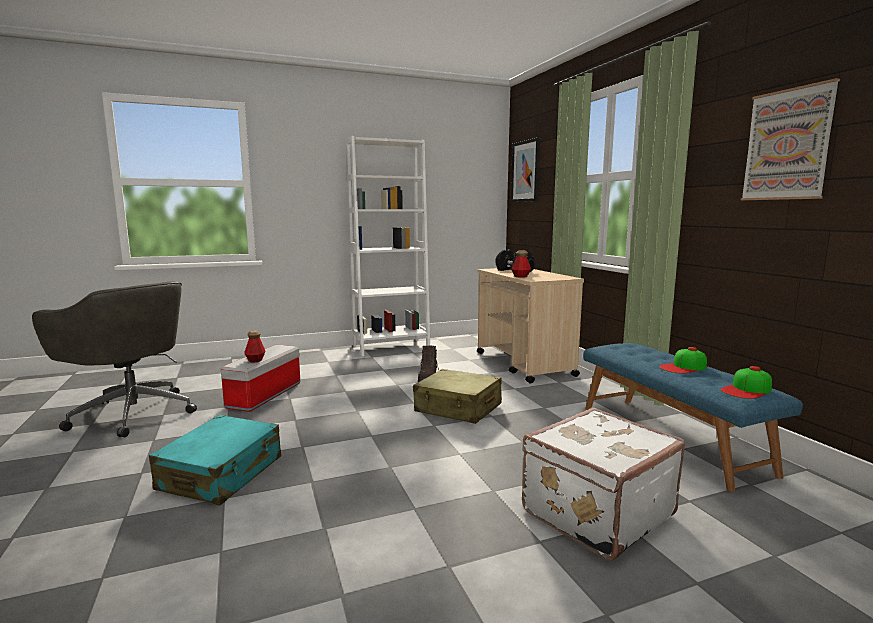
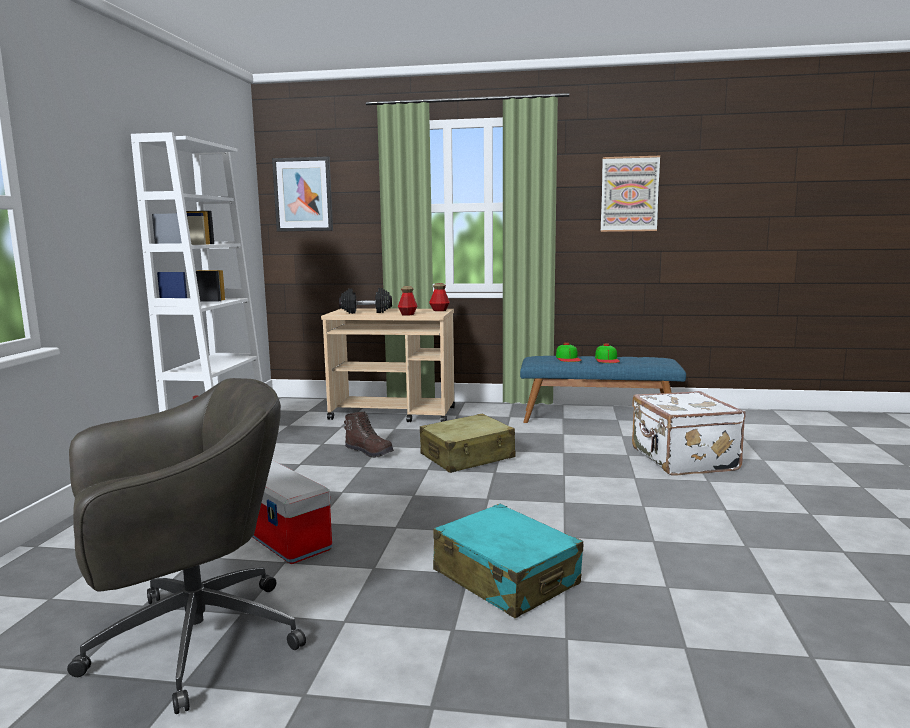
camera: 60 degrees left, 0 degrees up
bottle [244,330,265,363] -> bottle moved to [429,283,450,311]
cap [721,366,772,399] -> cap moved to [556,343,582,362]

